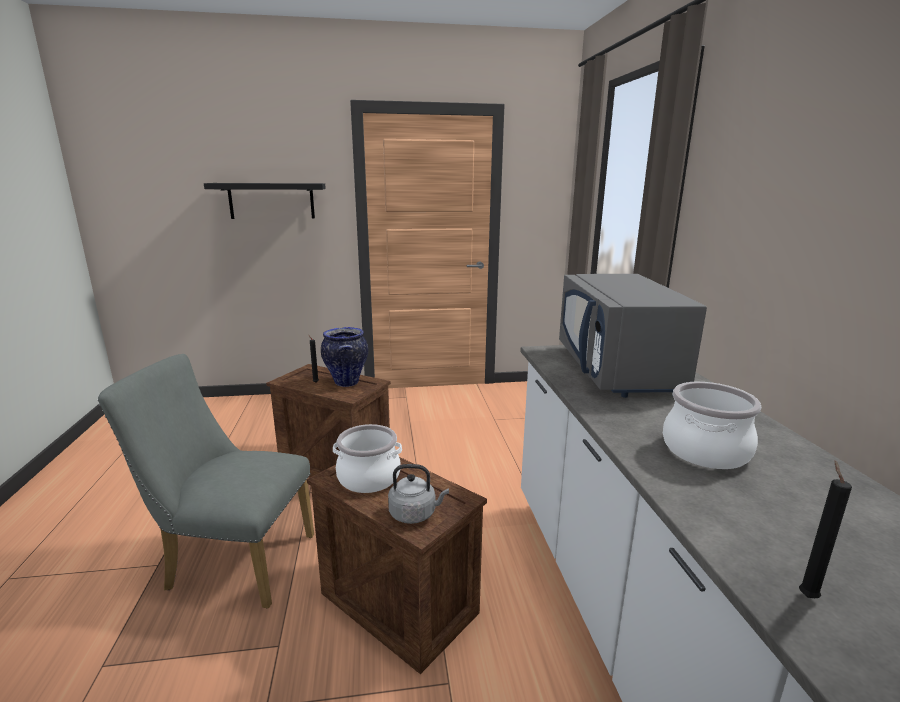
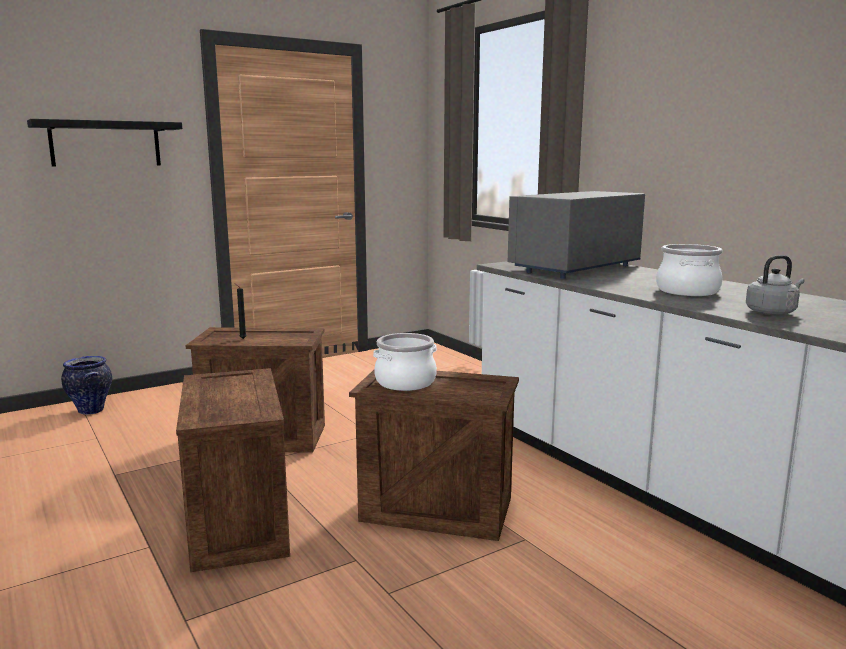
camera: 25 degrees left, 5 degrees down
grey chair [97,354,314,608] -> crate [176,368,290,572]
vase [321,327,368,387] -> vase moved to [61,356,112,415]
grey kettle [388,464,449,524] -> grey kettle moved to [746,255,805,315]
grey microwave [559,274,707,398] -> grey microwave turned 75 degrees clockwise [508,191,645,279]
black candle [799,461,852,598] -> none

